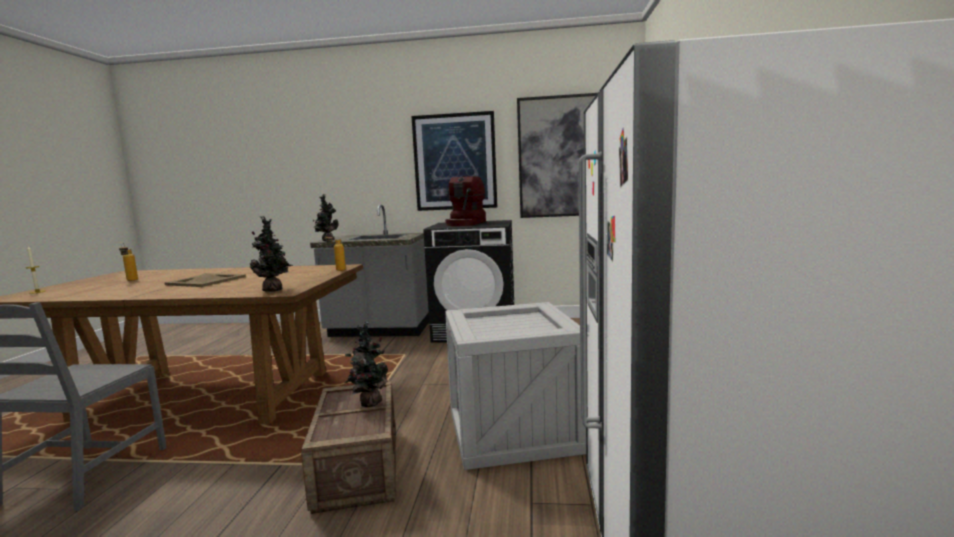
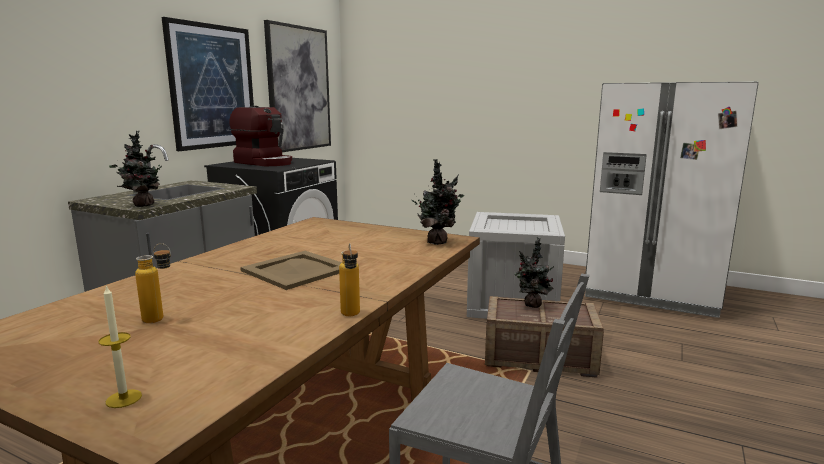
camera: 70 degrees left, 5 degrees up
bottle [325,233,346,271] -> bottle moved to [339,243,360,316]

